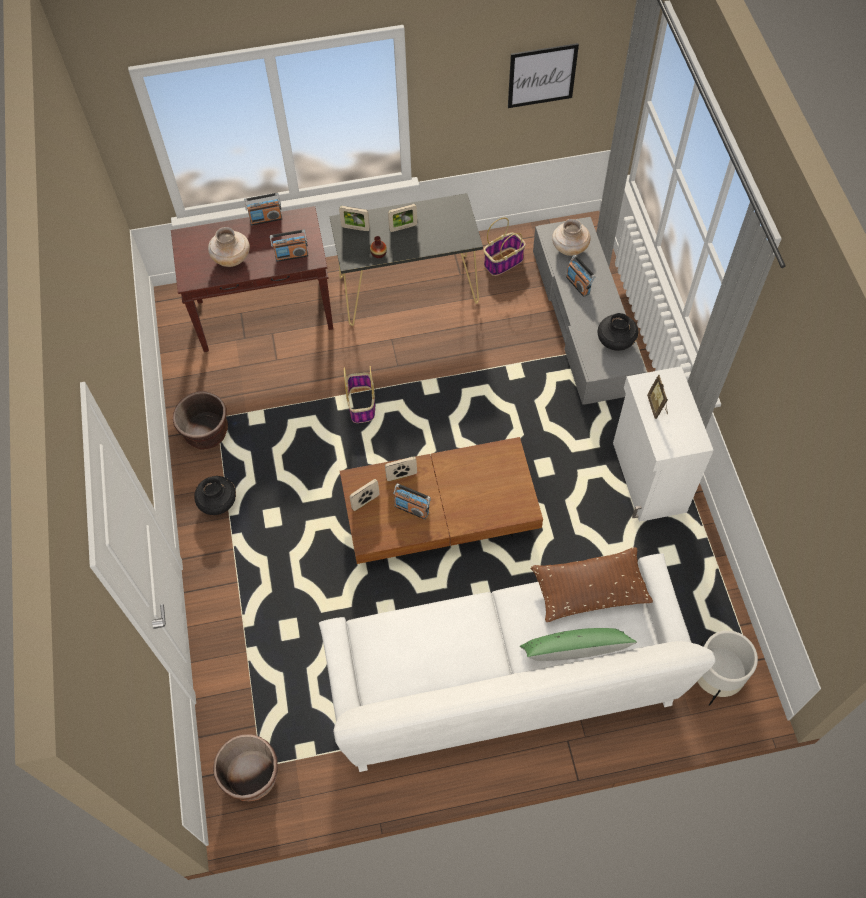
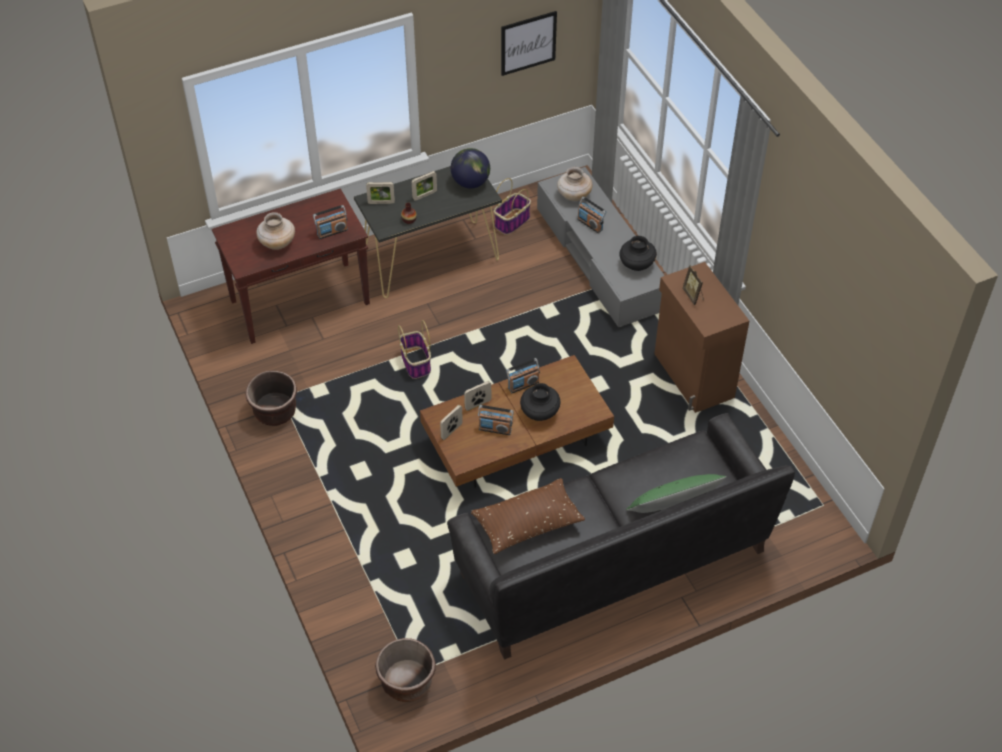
camera: 15 degrees left, 10 degrees down
black vase [194,476,236,515] -> black vase moved to [520,383,560,421]
radio [244,193,282,225] -> radio moved to [506,358,540,393]
white sofa [319,554,716,772] -> black sofa [447,413,795,660]
brown pillow [531,547,653,622] -> brown pillow moved to [471,478,585,554]
white cabinet [613,366,714,522] -> brown cabinet [654,262,749,413]
white planter [697,630,758,706] -> none
none -> globe [451,148,490,188]

